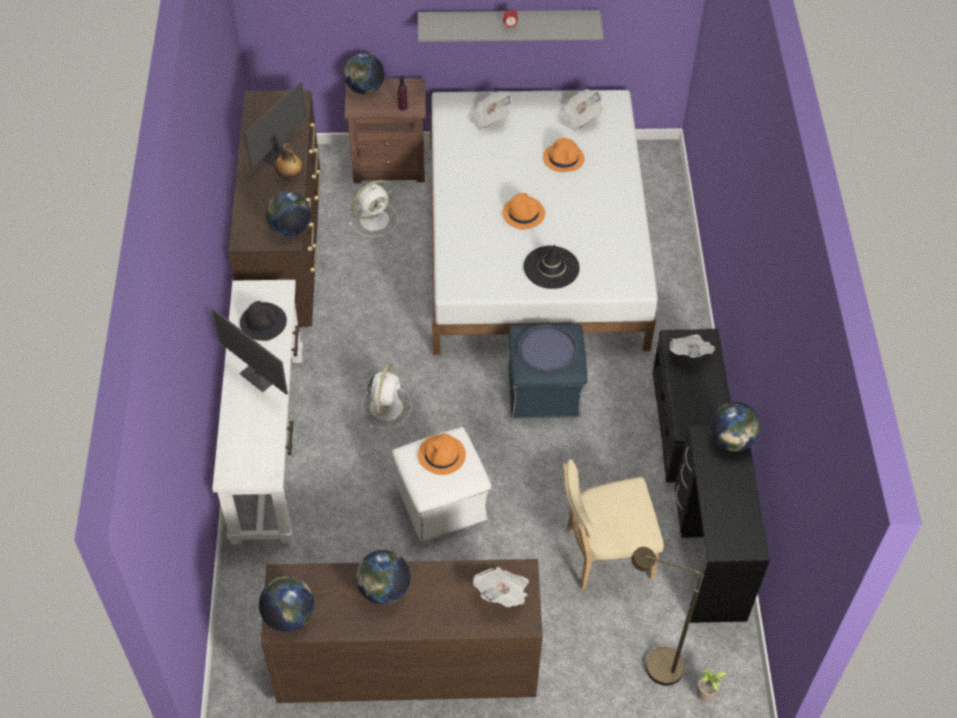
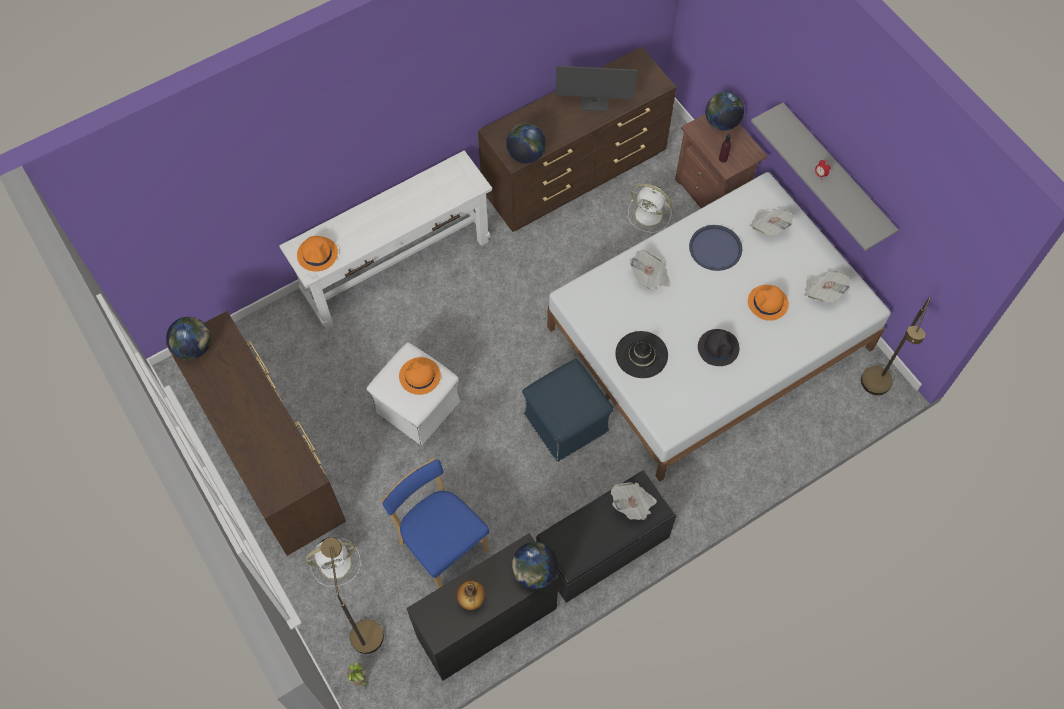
camera: 60 degrees right, 10 degrees up
monitor [212,309,288,395] -> none
black hat [240,301,287,341] -> black hat moved to [698,329,739,366]
bottle [275,144,303,182] -> bottle moved to [456,580,486,610]
globe [356,550,410,605] -> none
white fan [362,363,412,429] -> white fan moved to [306,537,361,587]
newspaper [473,567,529,607] -> newspaper moved to [630,250,671,289]
orange hat [502,193,545,230] -> orange hat moved to [297,236,338,272]
blue tray [518,324,578,373] -> blue tray moved to [689,225,743,271]
beige chair [563,459,664,590] -> blue chair [381,458,489,589]
none -> brown floor lamp [861,297,931,395]

